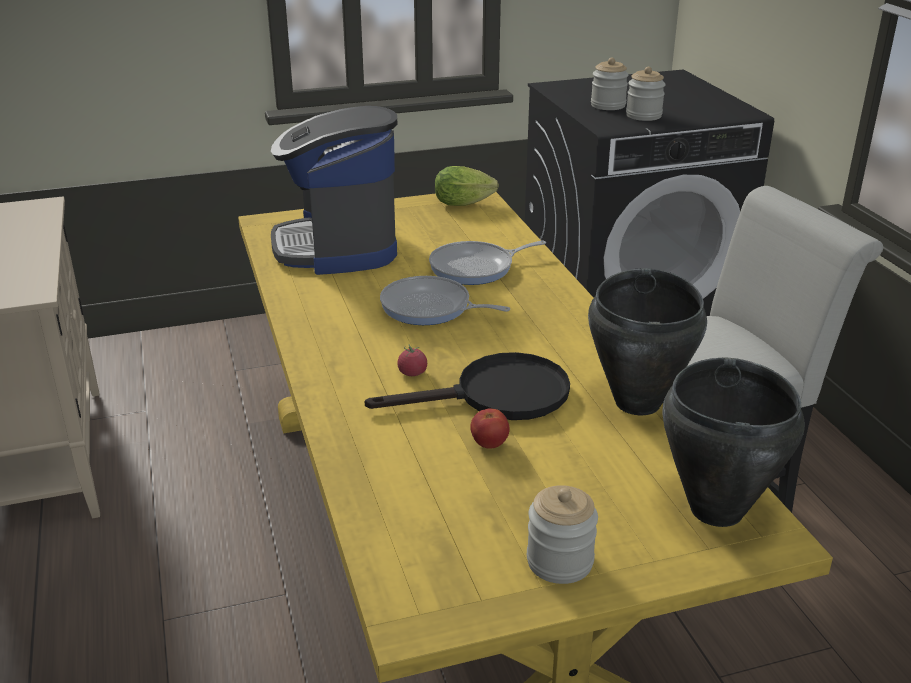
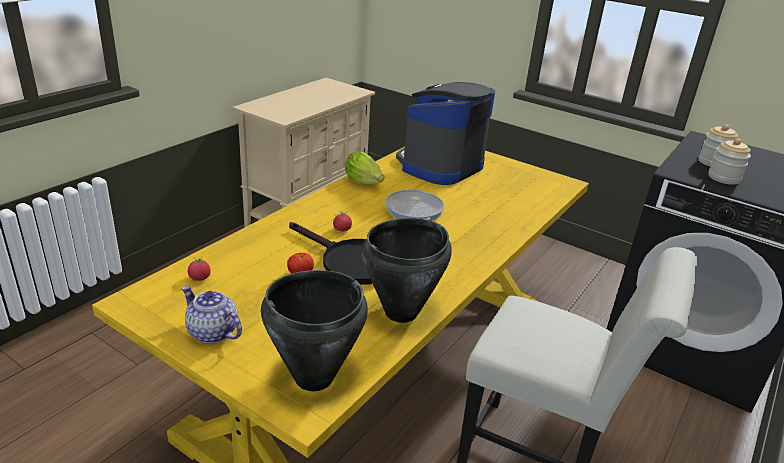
camera: 50 degrees right, 0 degrees up
frying pan [429,241,546,285] -> none
lettuce [435,166,499,206] -> lettuce moved to [345,151,384,185]
jar [527,485,598,584] -> teapot [182,286,242,343]
none -> tomato [188,256,211,281]

